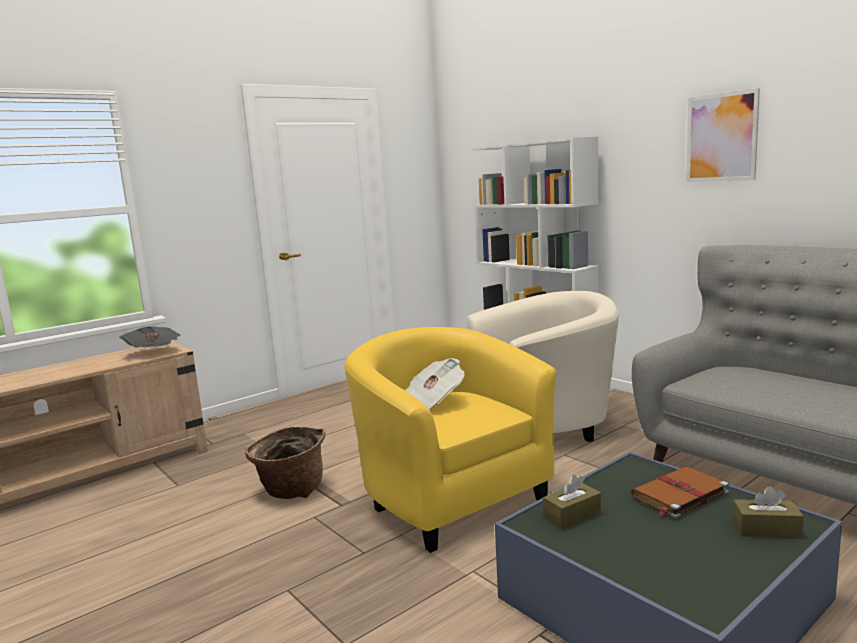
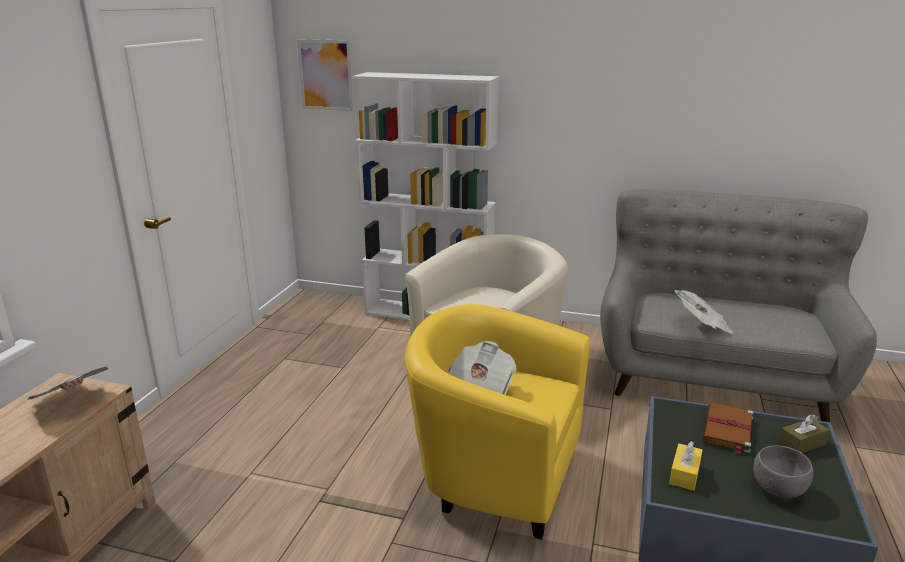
camera: 35 degrees left, 10 degrees up
basket [245,427,326,499] -> none
brown tissue box [543,475,601,529] -> yellow tissue box [669,441,702,491]
picture [686,88,760,182] -> picture moved to [297,39,354,111]
none -> newspaper [675,290,733,334]
none -> grey bowl [754,445,813,499]

